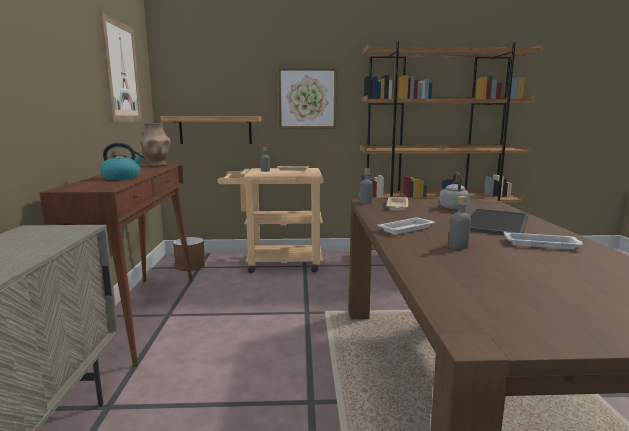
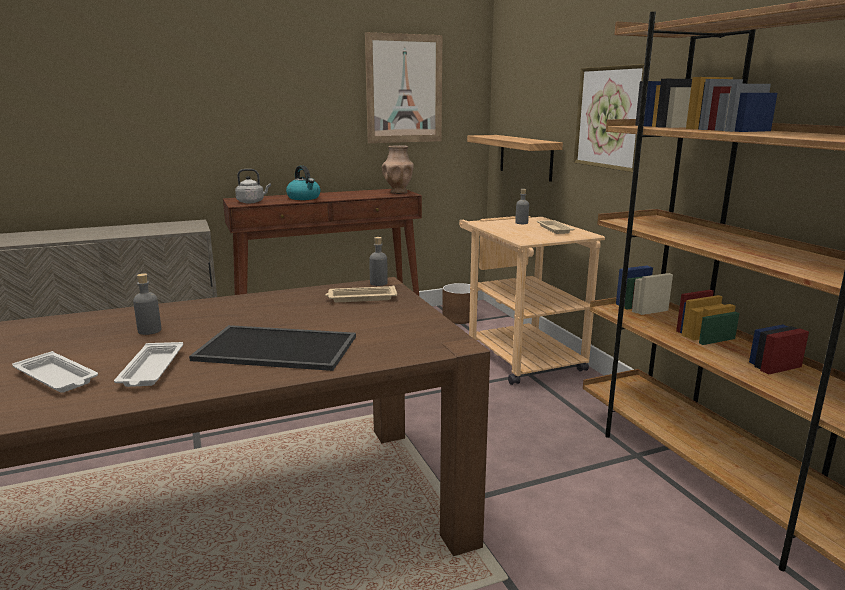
camera: 70 degrees right, 5 degrees up
white tray [377,217,435,234] -> white tray moved to [12,351,98,393]
grey kettle [439,172,470,209] -> grey kettle moved to [235,169,271,203]

